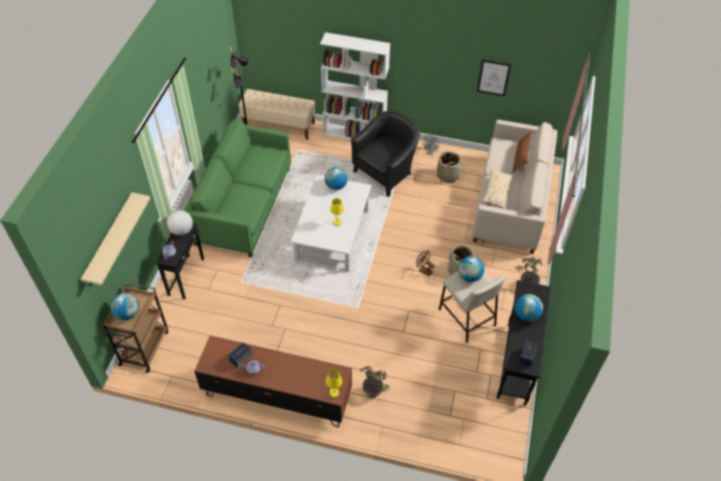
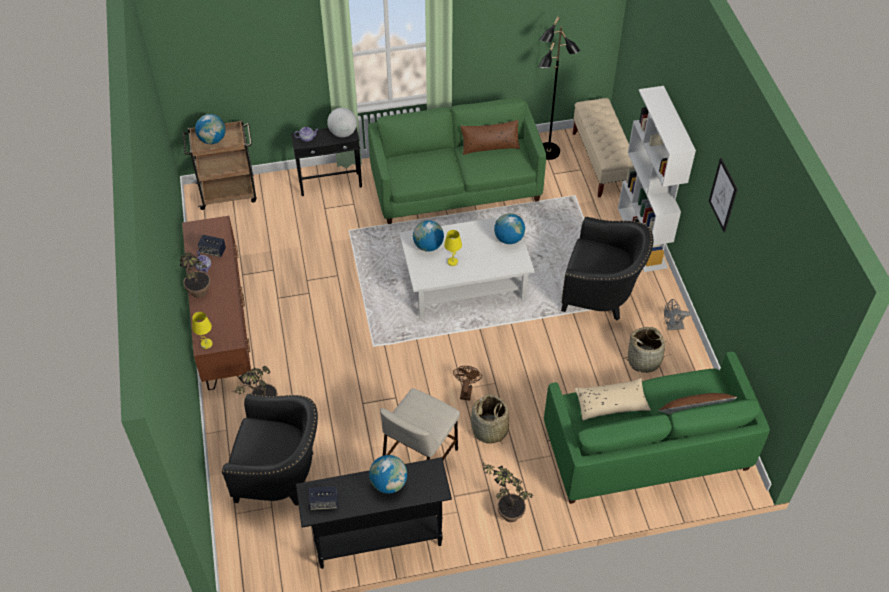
camera: 65 degrees right, 0 degrees up
beige shelf [81,192,150,286] -> none
globe [458,256,484,282] -> globe moved to [413,220,444,252]
beige sofa [472,120,557,254] -> green sofa [544,352,770,504]
picture [477,59,511,96] -> picture moved to [709,158,738,232]
none -> potted plant [180,253,210,298]
none -> black armchair [222,393,318,506]
none -> brown pillow [461,120,520,155]

